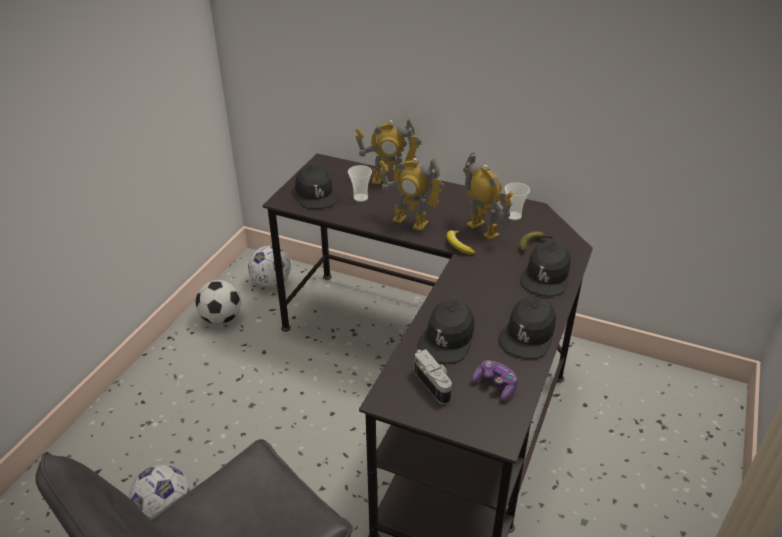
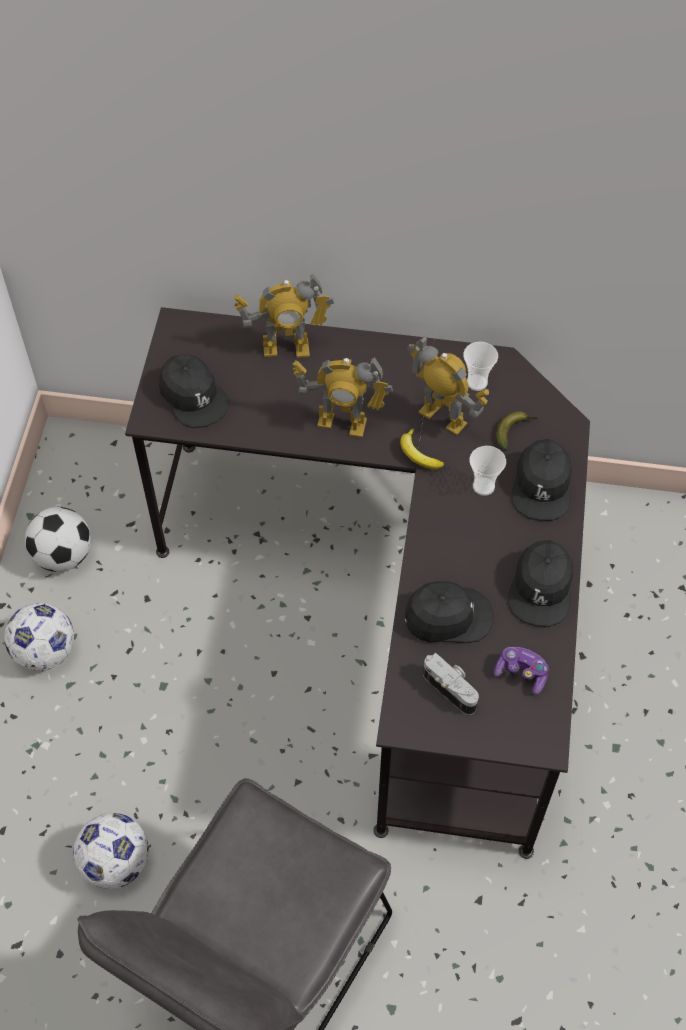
camera: 15 degrees left, 20 degrees up
football [248,246,291,287] -> football moved to [5,603,74,671]
cup [348,165,372,202] -> cup moved to [470,446,506,496]
black cap [417,300,475,364] -> black cap turned 105 degrees counterclockwise [405,581,494,643]

